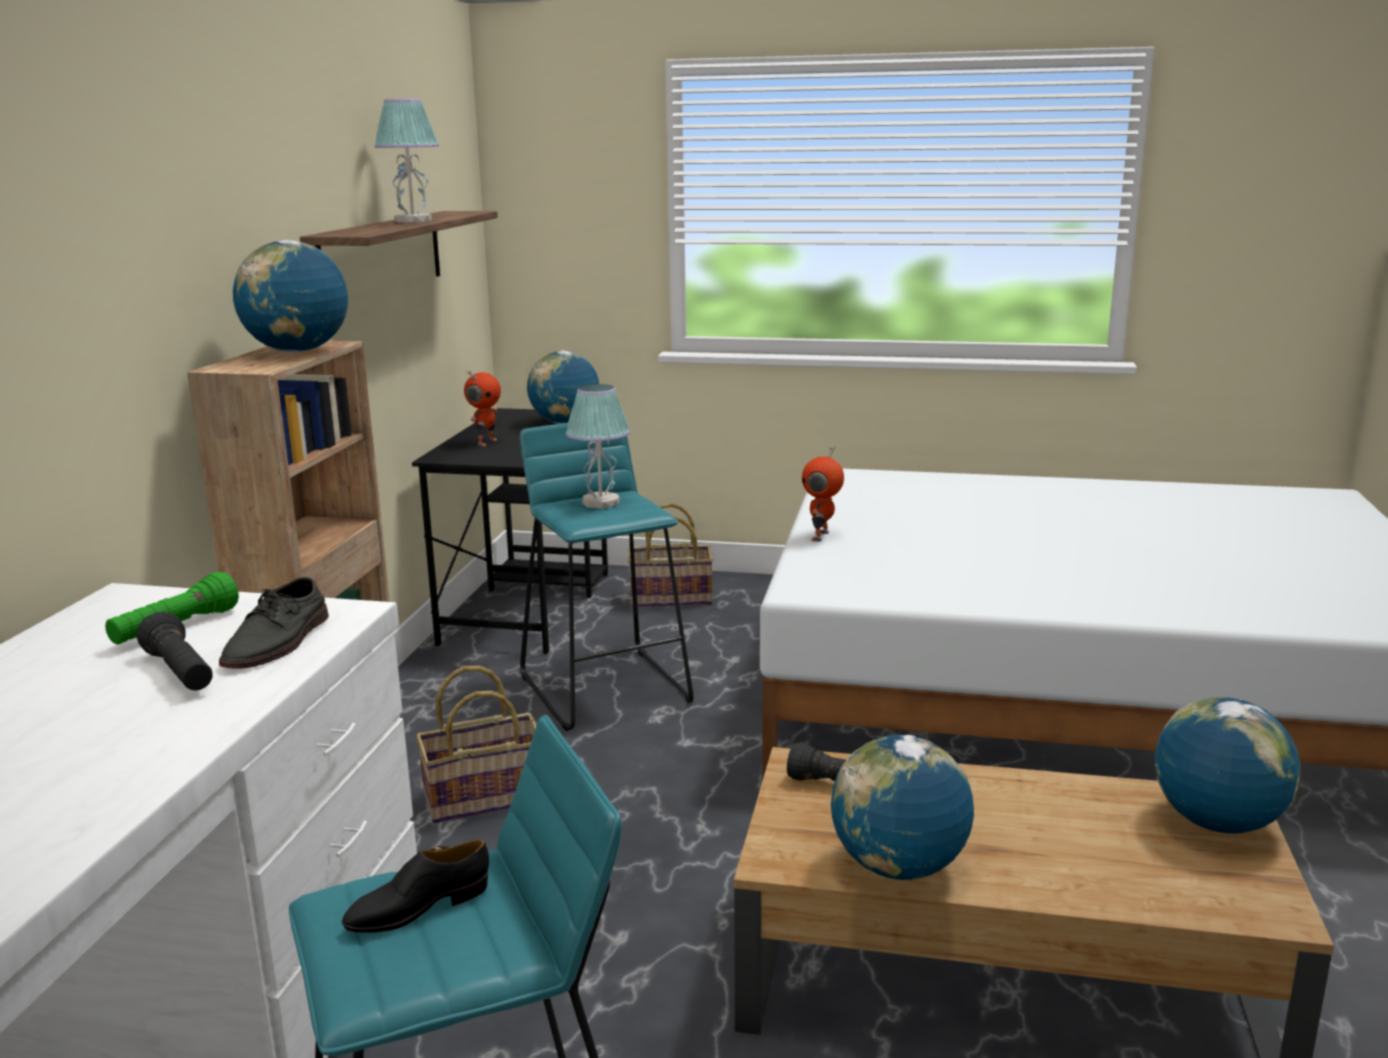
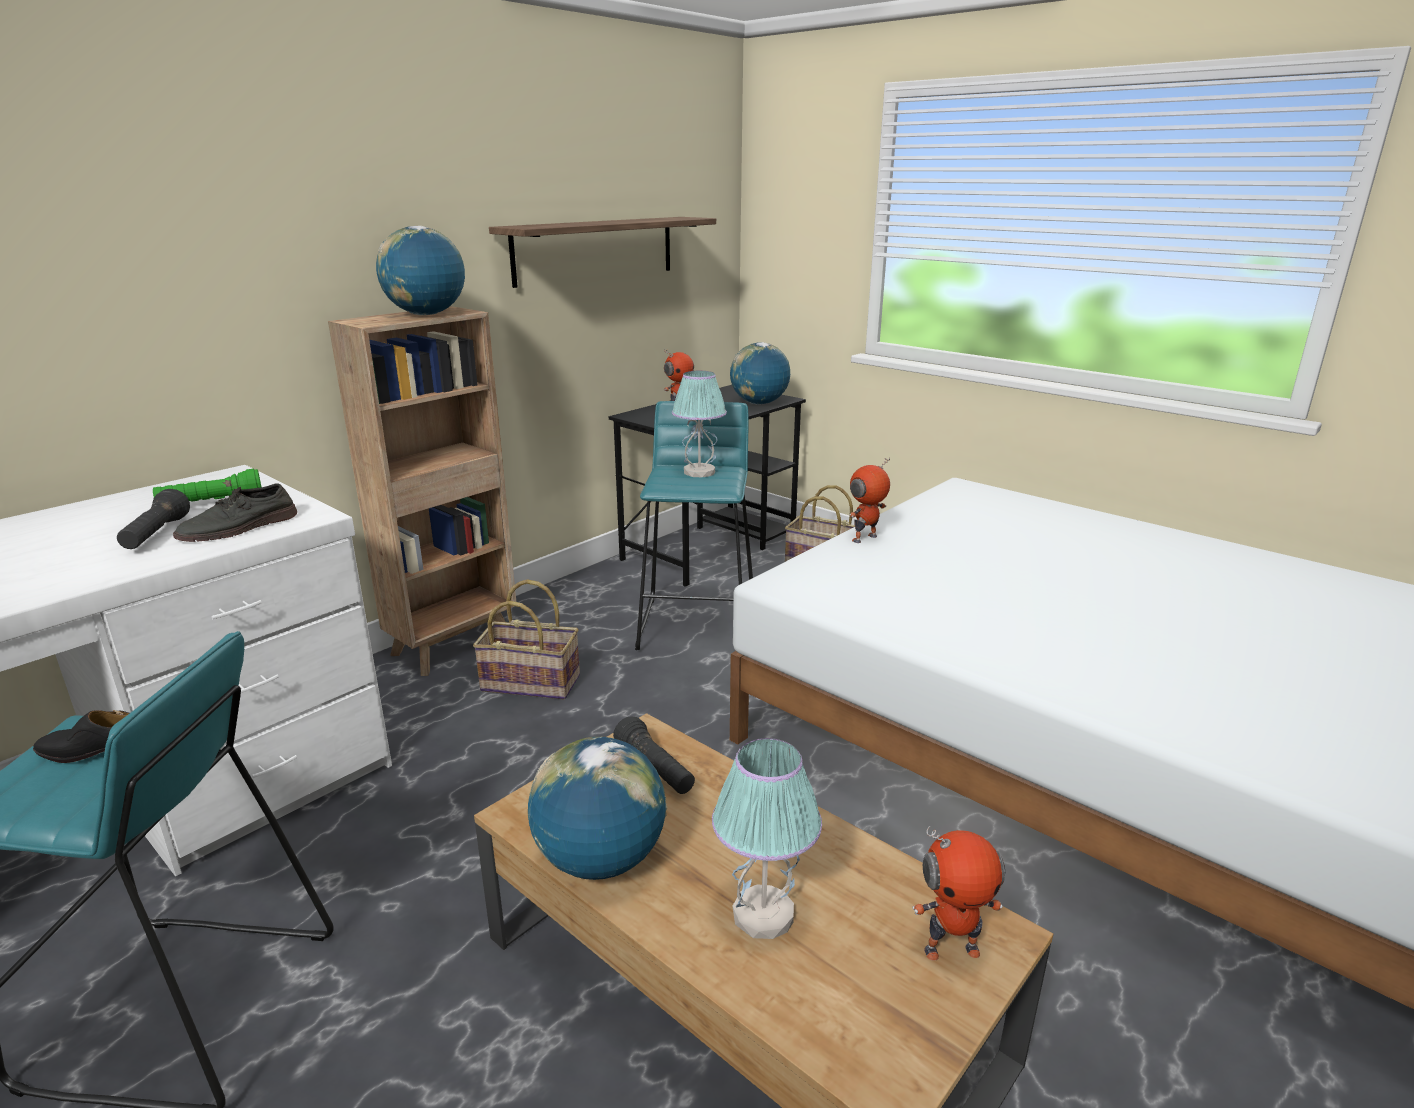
camera: 30 degrees right, 5 degrees up
table lamp [374,99,439,223] -> table lamp moved to [712,738,822,939]
globe [1155,697,1301,834] -> toy robot [912,826,1005,961]

